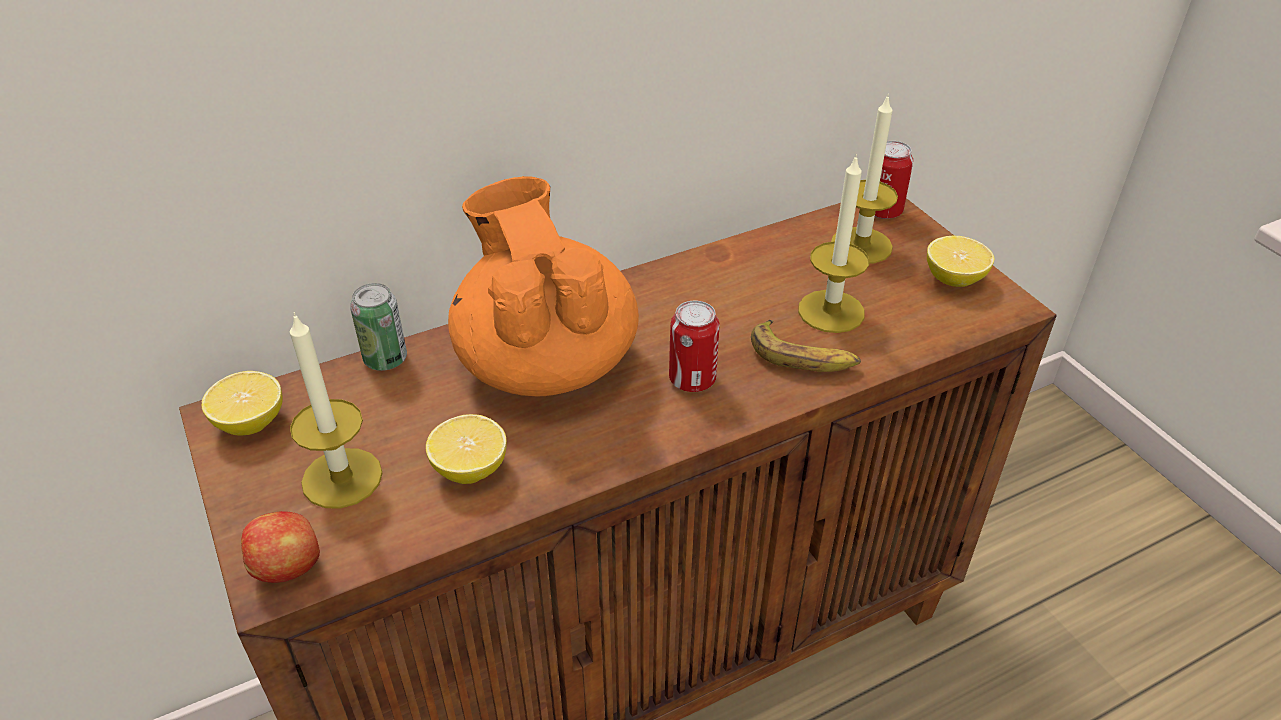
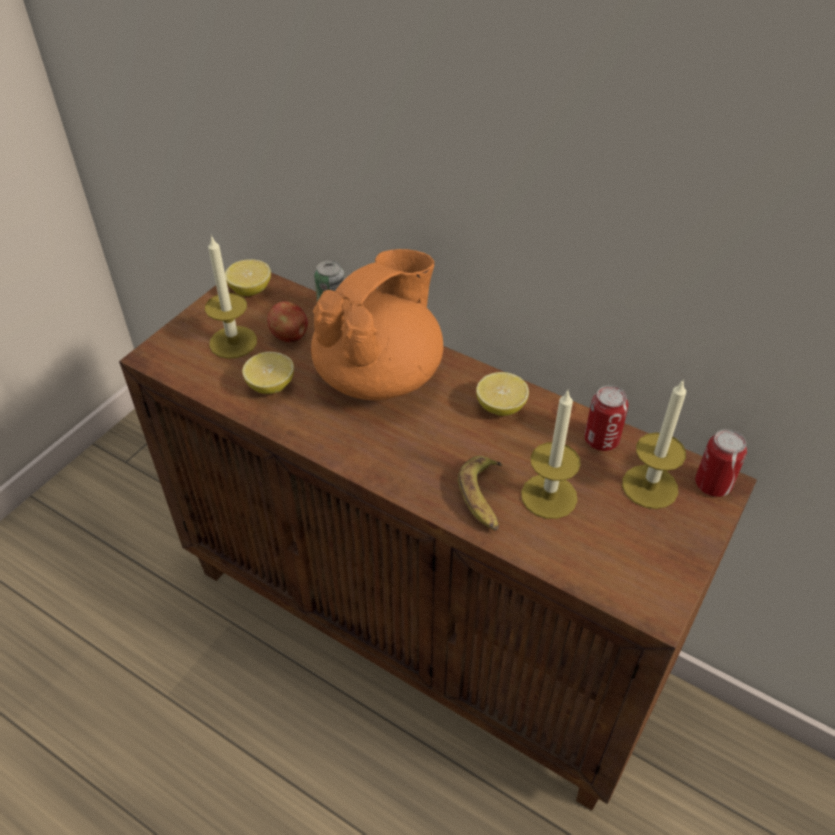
camera: 60 degrees right, 5 degrees up
apple [241,511,320,583] -> apple moved to [267,302,308,342]
can [669,301,720,392] -> can moved to [584,385,628,451]
lemon [927,236,994,287] -> lemon moved to [476,372,529,416]

